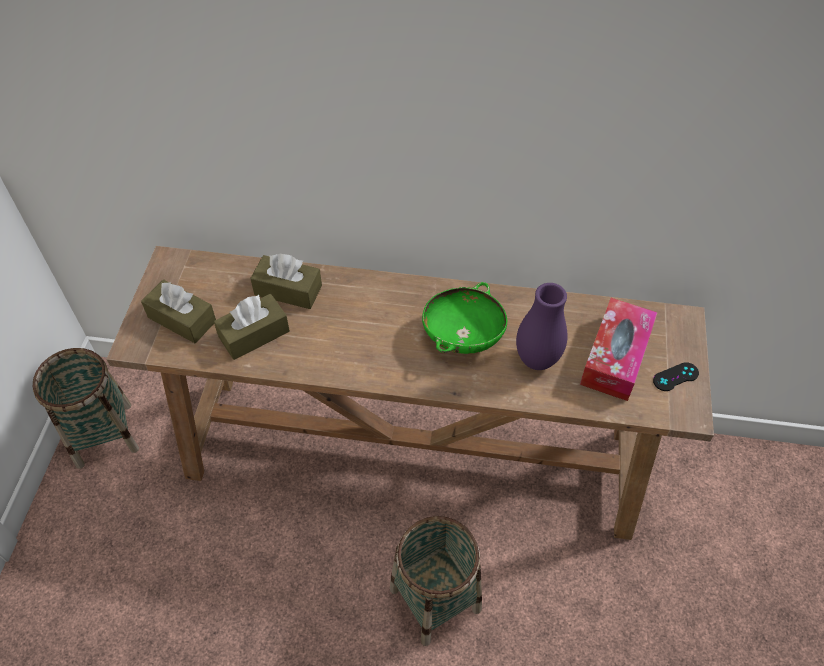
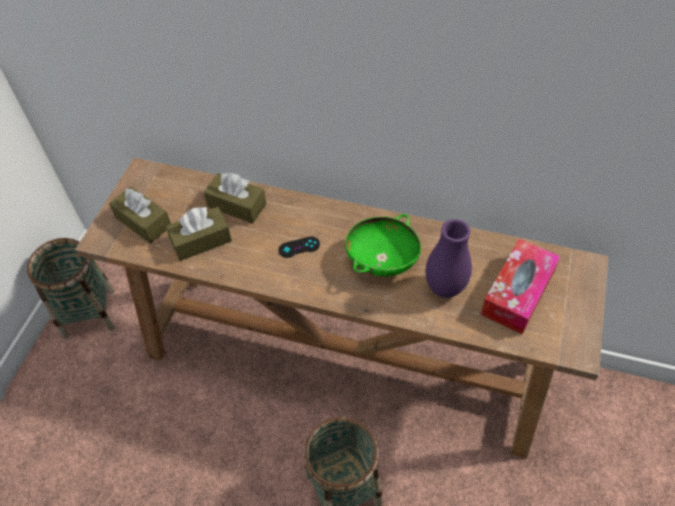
camera: 10 degrees right, 0 degrees up
black game controller [653,362,699,391] -> black game controller moved to [278,236,320,258]

